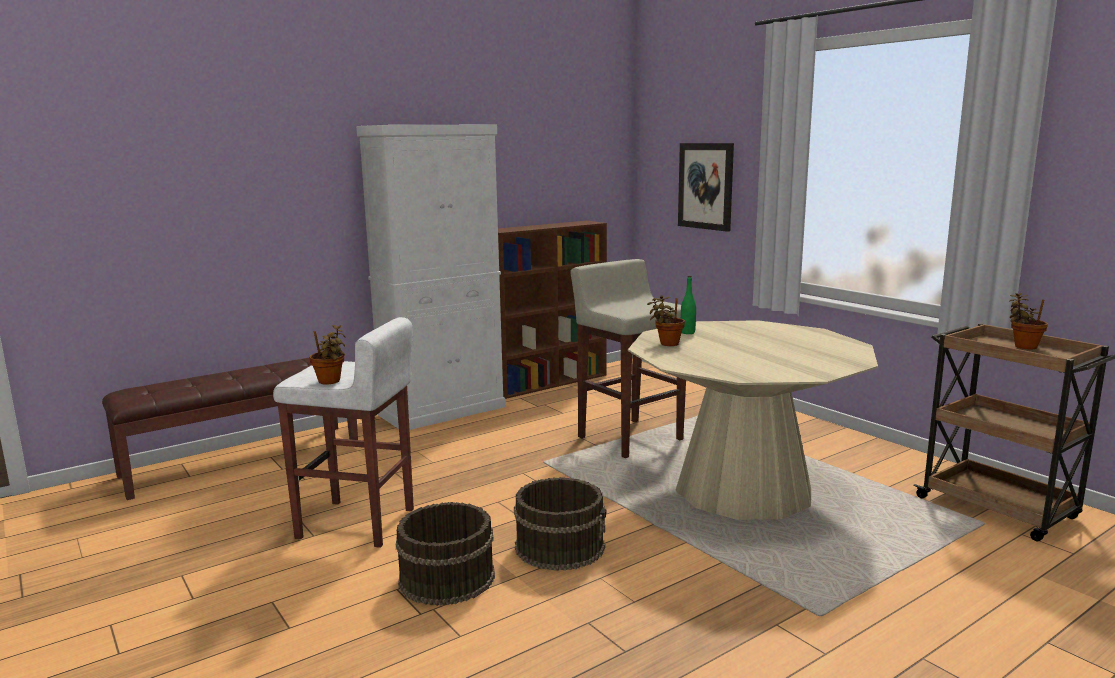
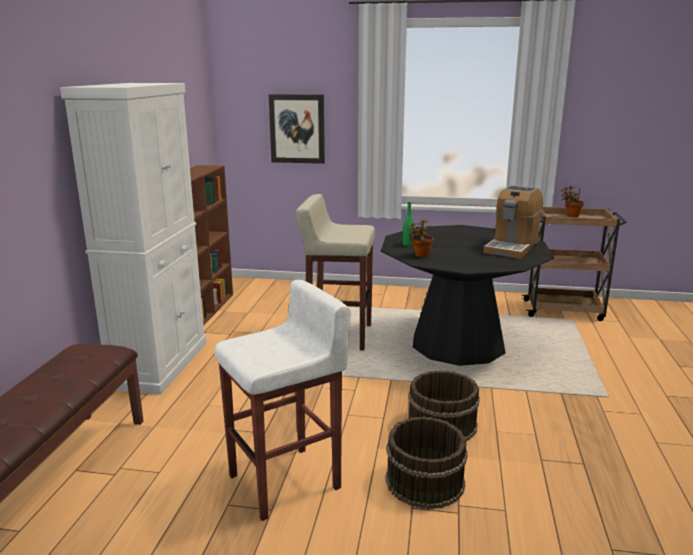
camera: 45 degrees left, 5 degrees up
potted plant [309,325,345,385] -> none
beige dining table [628,320,878,520] -> black dining table [381,225,554,366]
none -> coffee machine [483,185,543,259]

